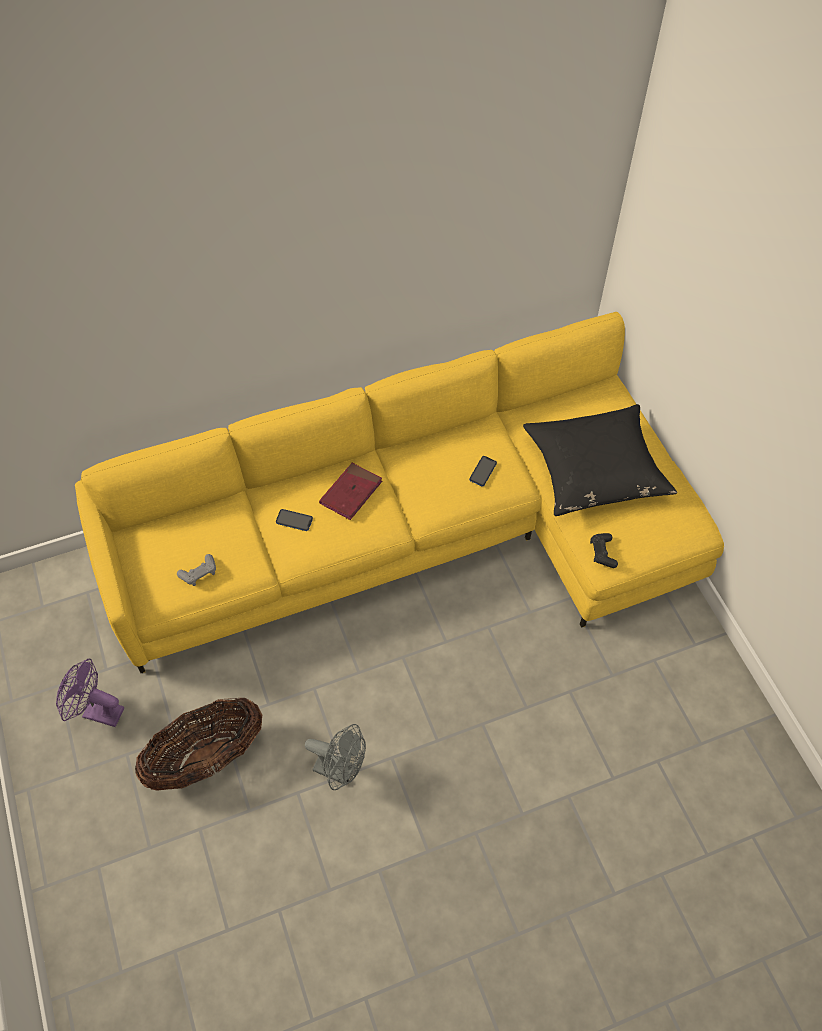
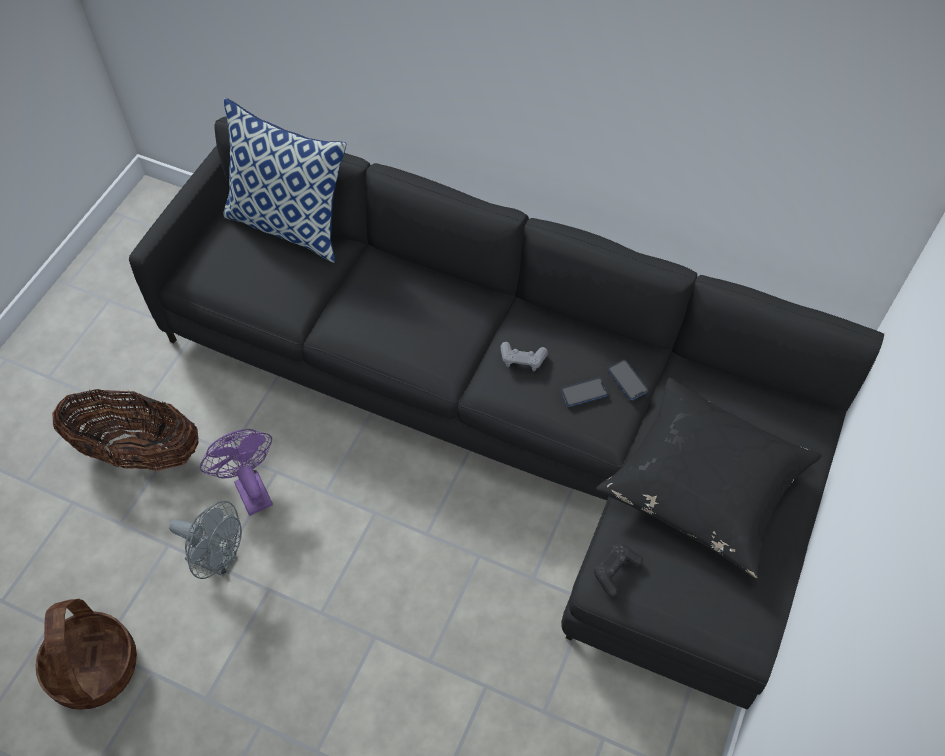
camera: 45 degrees right, 0 degrees up
purple fan [56,658,124,727] -> purple fan moved to [200,429,273,516]
yellow sofa [75,312,724,673] -> black sofa [129,116,884,709]
grey game controller [177,554,216,586] -> grey game controller moved to [501,342,548,371]
phone [276,509,313,531] -> phone moved to [608,360,648,400]
grey fan [305,724,366,790] -> grey fan turned 45 degrees counterclockwise [169,501,242,579]
red book [319,463,382,520] -> none
none -> basket [36,599,137,710]
none -> pillow [223,98,346,262]

